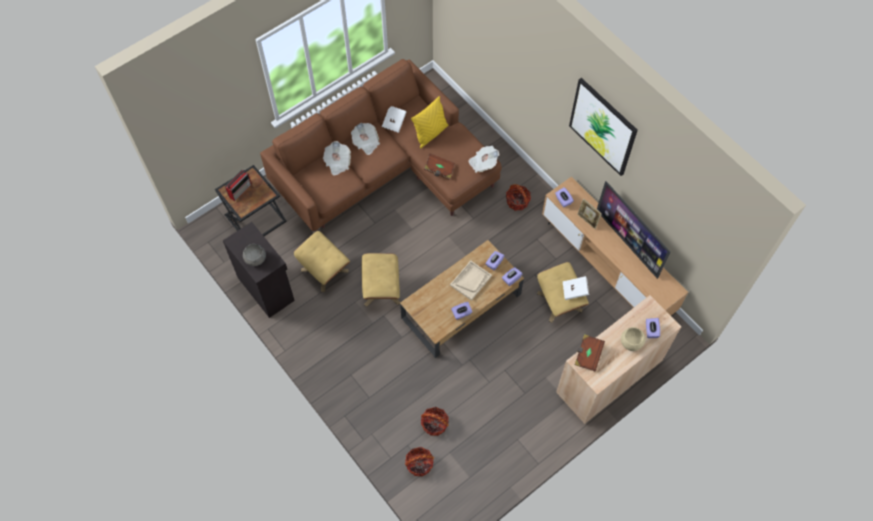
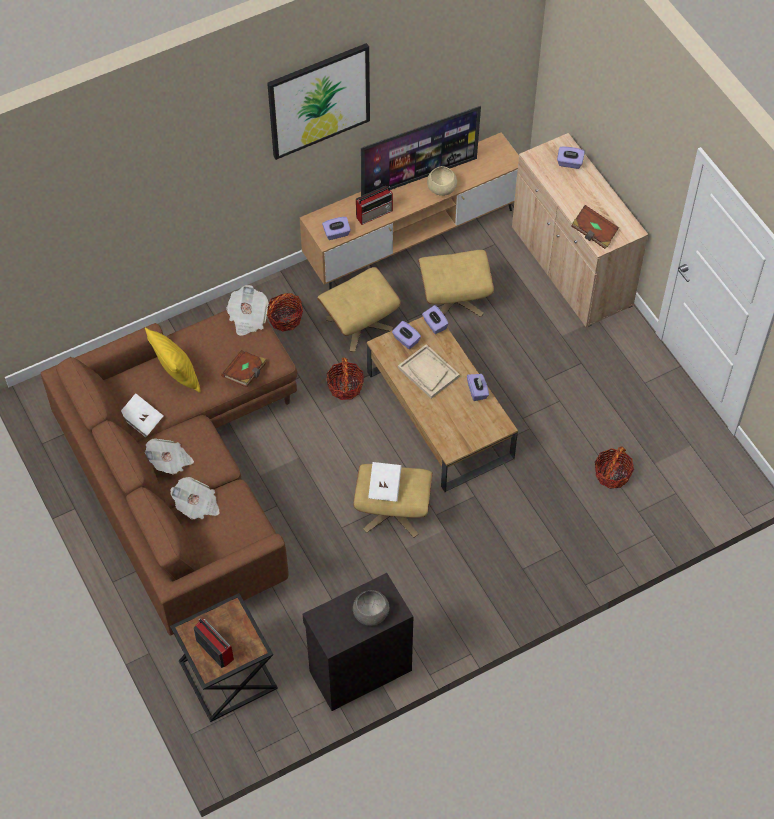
camera: 80 degrees left, 5 degrees down
beige ottoman [294,231,350,292] -> beige ottoman moved to [317,267,401,352]
basket [405,447,434,477] -> basket moved to [326,358,364,400]
white book [563,276,589,300] -> white book moved to [368,462,402,502]
picture frame [577,199,602,229] -> radio [356,186,393,225]
beige bowl [621,327,646,351] -> beige bowl moved to [427,166,457,196]

